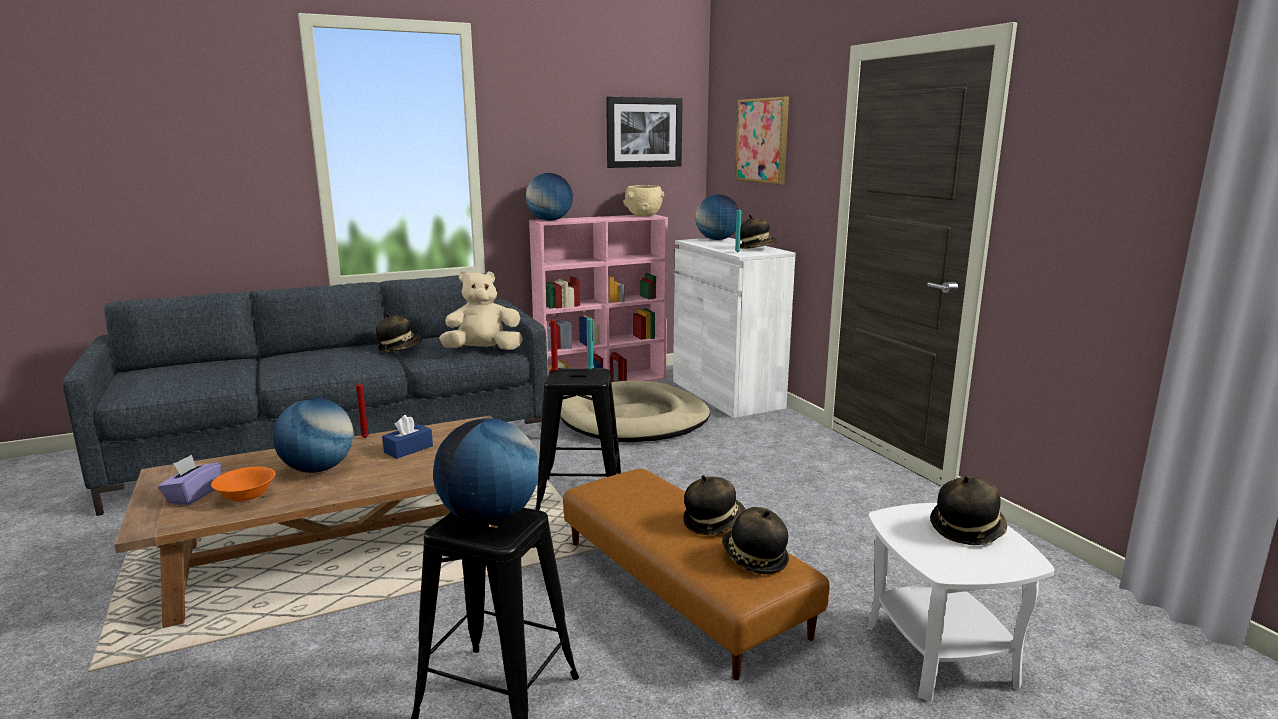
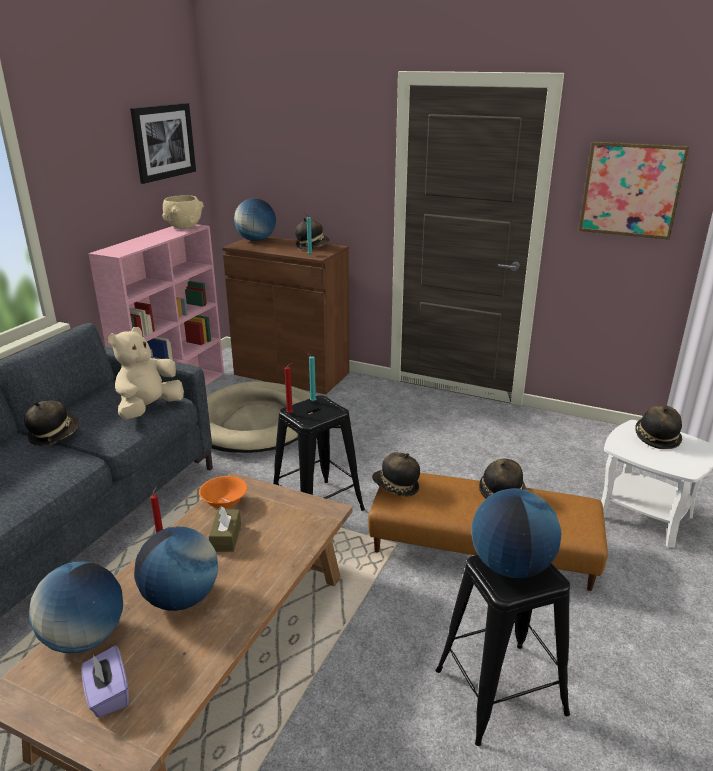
camera: 40 degrees left, 10 degrees up
orange bowl [211,467,275,503] -> orange bowl moved to [199,476,247,509]
blue tissue box [382,415,433,459] -> brown tissue box [209,506,241,552]
globe [526,173,573,221] -> globe moved to [29,561,123,653]
white cabinet [673,238,796,418] -> brown cabinet [222,237,349,394]
hat [722,507,789,574] -> hat moved to [372,452,420,497]
picture [735,96,789,185] -> picture moved to [579,141,690,240]

